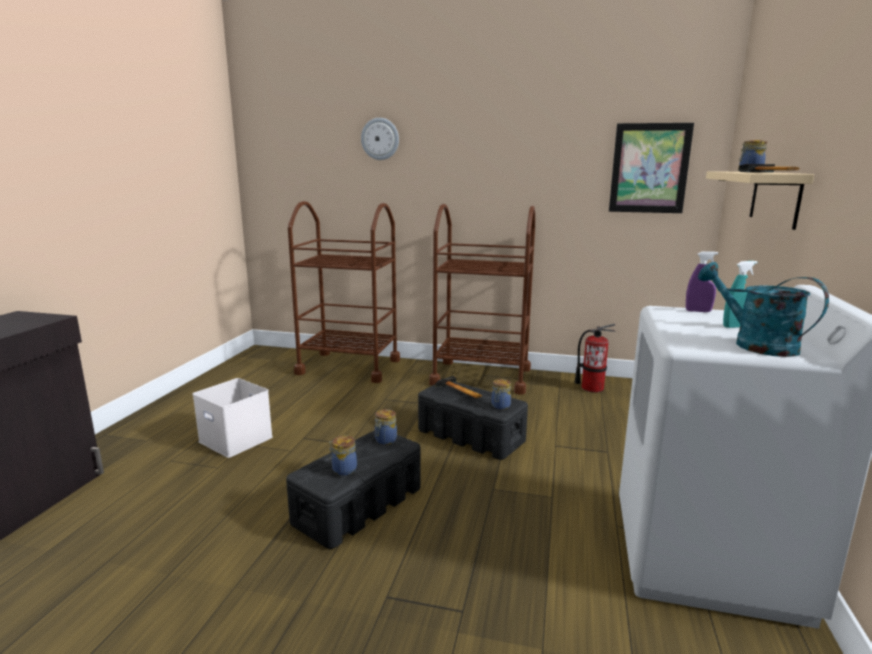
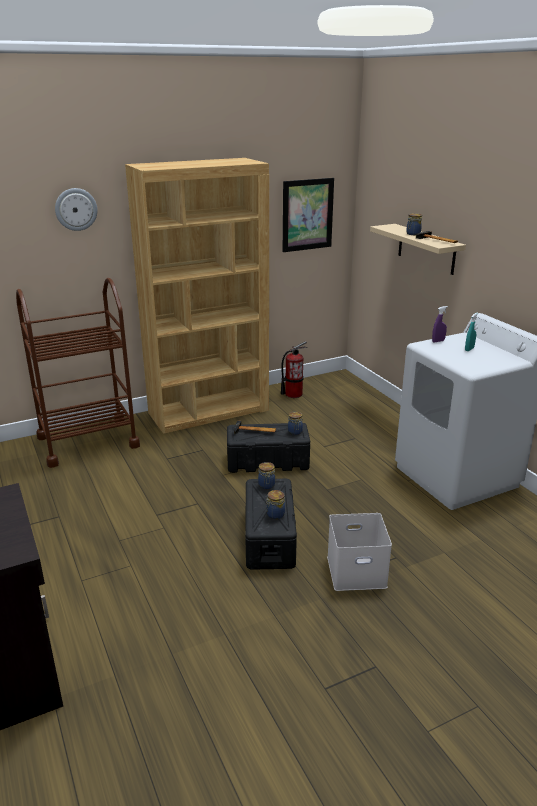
camera: 40 degrees left, 10 degrees up
white storage box [193,378,273,458] -> white storage box moved to [327,513,392,591]
brown cart [429,204,535,394] -> brown bookcase [125,158,269,434]
turquoise watering can [698,262,829,357] -> none

